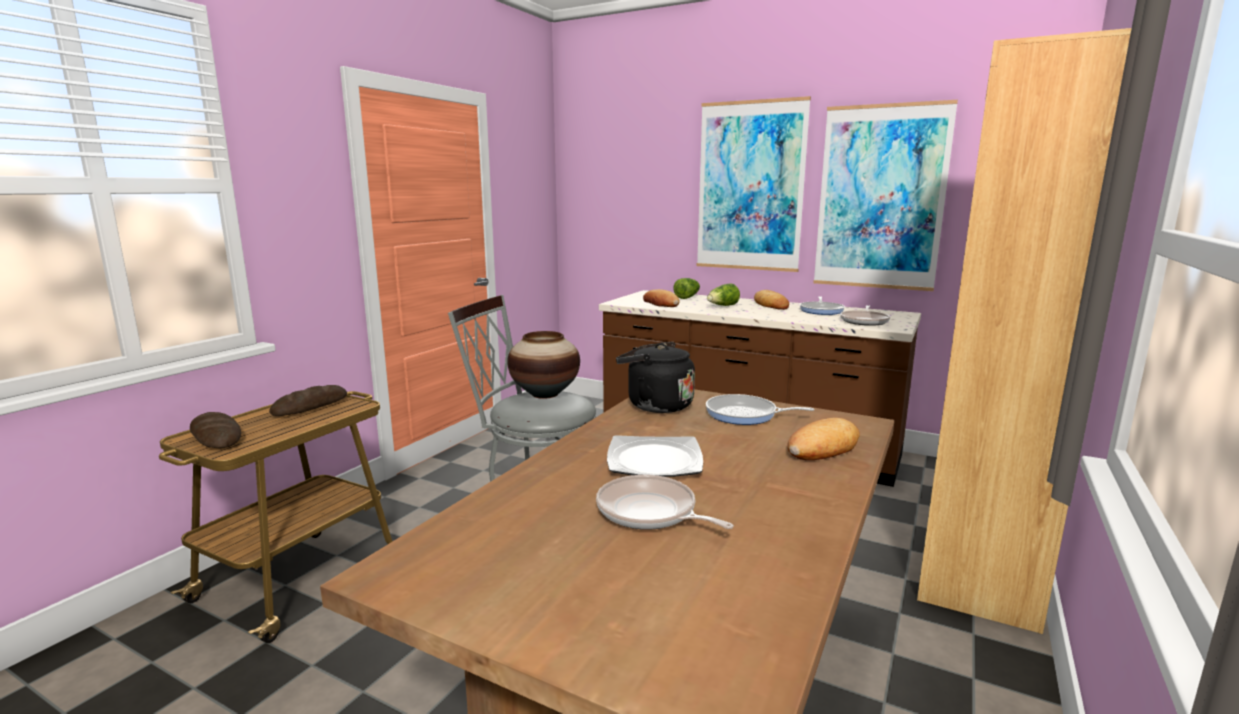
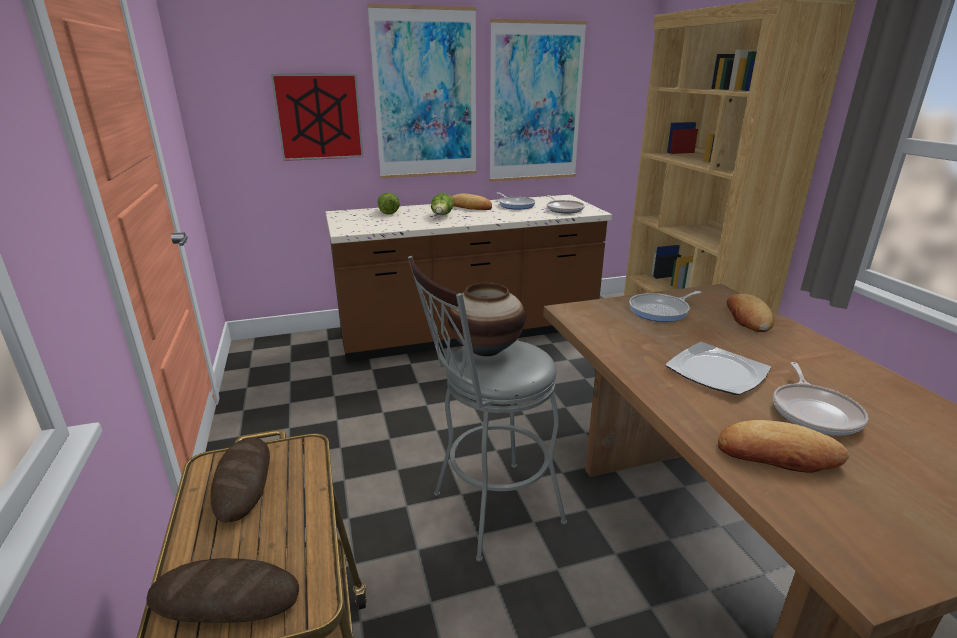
camera: 45 degrees left, 10 degrees up
frying pan [596,475,734,530] -> frying pan turned 75 degrees counterclockwise [773,362,868,435]
black kettle [616,342,695,413] -> none
bread [643,289,680,307] -> bread moved to [718,420,849,473]
none -> picture [271,74,364,161]

